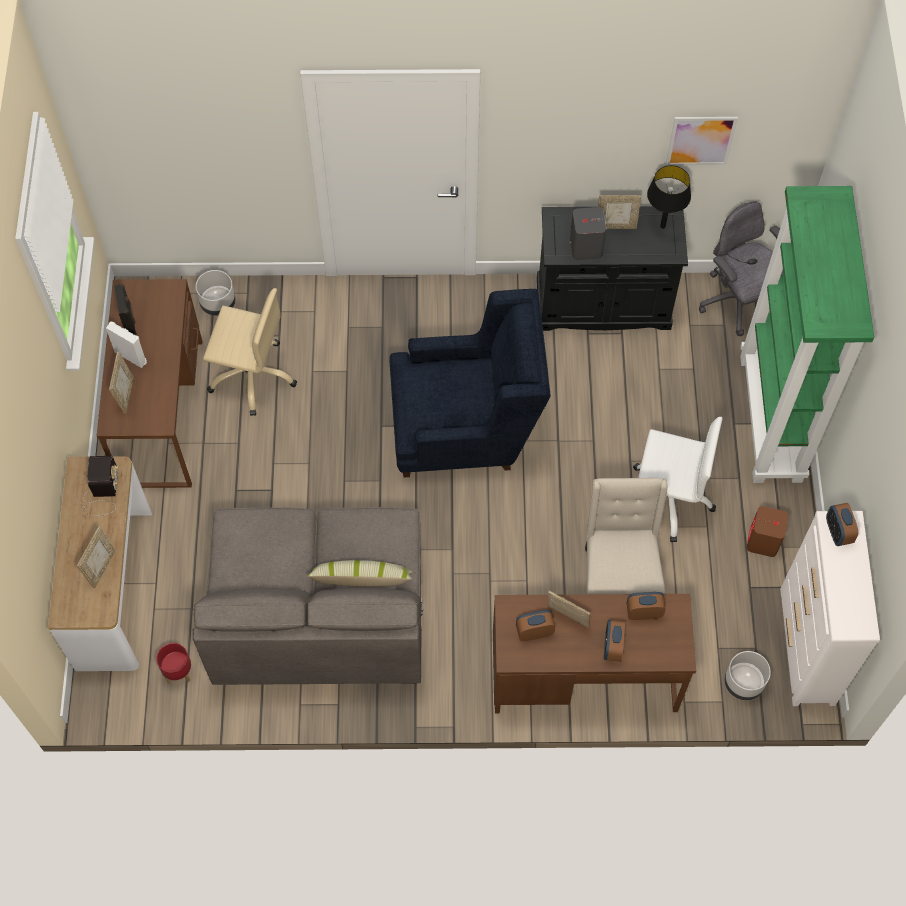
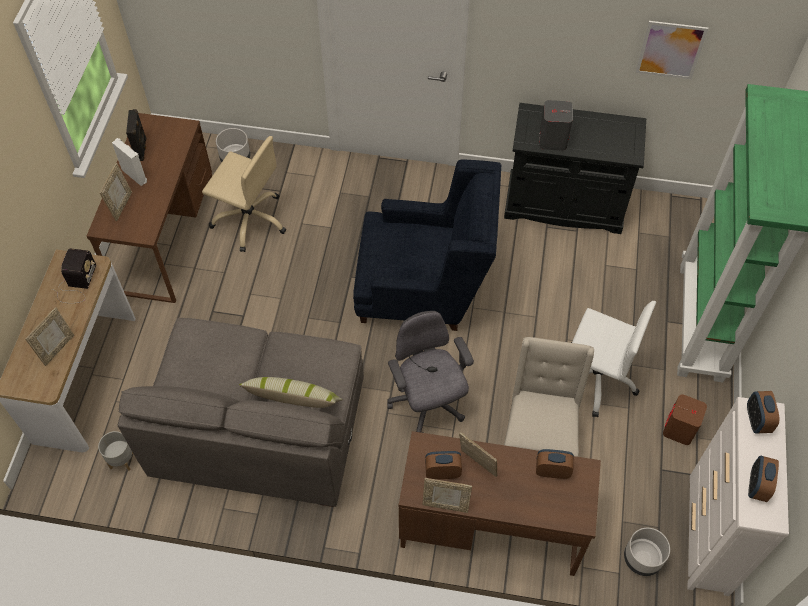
camera: 10 degrees right, 5 degrees down
red planter [156,643,191,684] -> grey planter [98,431,133,471]
picture frame [598,195,641,229] -> picture frame moved to [422,478,472,513]
alarm clock [604,620,625,662] -> alarm clock moved to [748,456,779,502]
black table lamp [647,165,691,229] -> none
grey office chair [699,201,784,336] -> grey office chair moved to [387,311,474,433]

